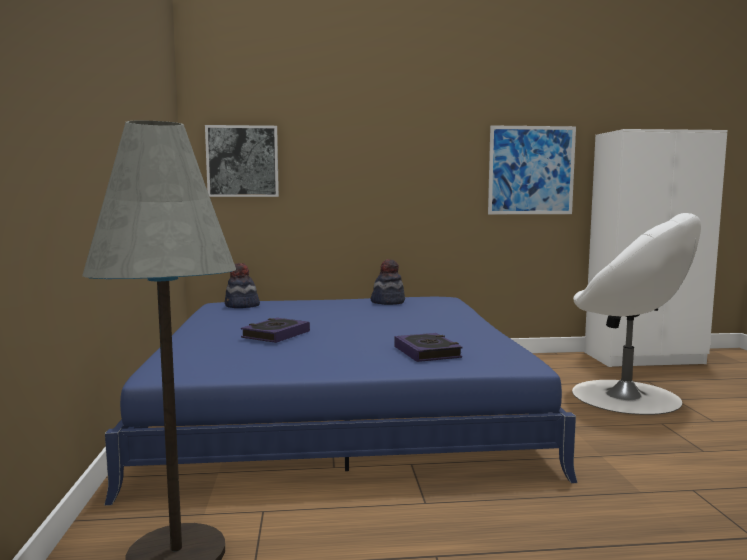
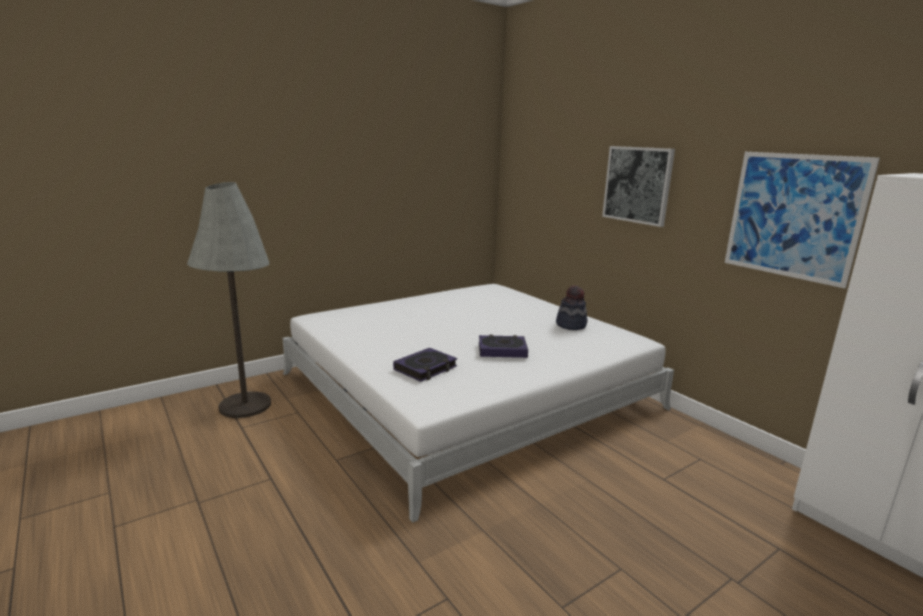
camera: 60 degrees right, 10 degrees up
blue bed [104,297,578,506] -> white bed [283,284,674,523]
picture [205,125,279,197] -> picture moved to [602,146,675,227]
hat [225,263,260,308] -> none
book [241,318,310,343] -> book moved to [479,335,528,358]
white armchair [572,213,701,415] -> none

